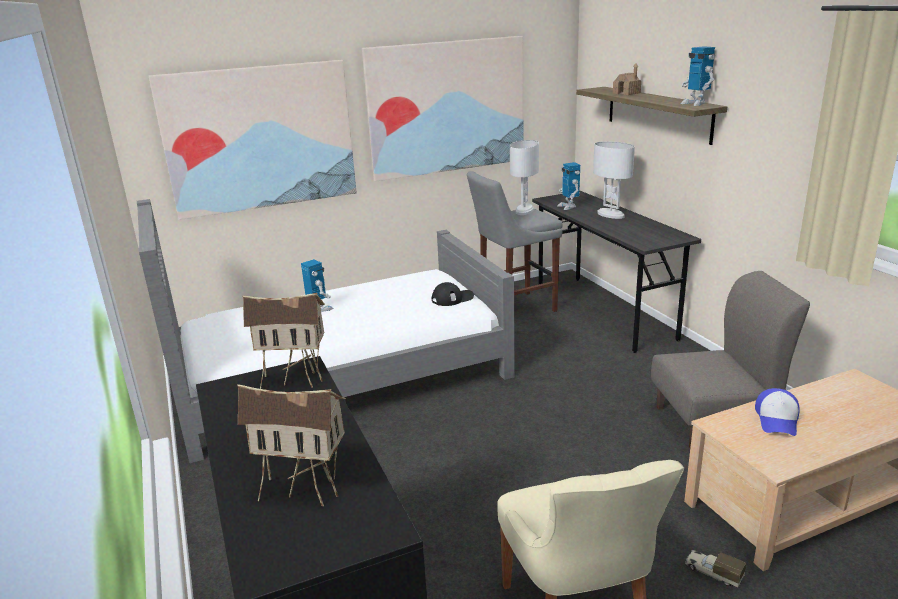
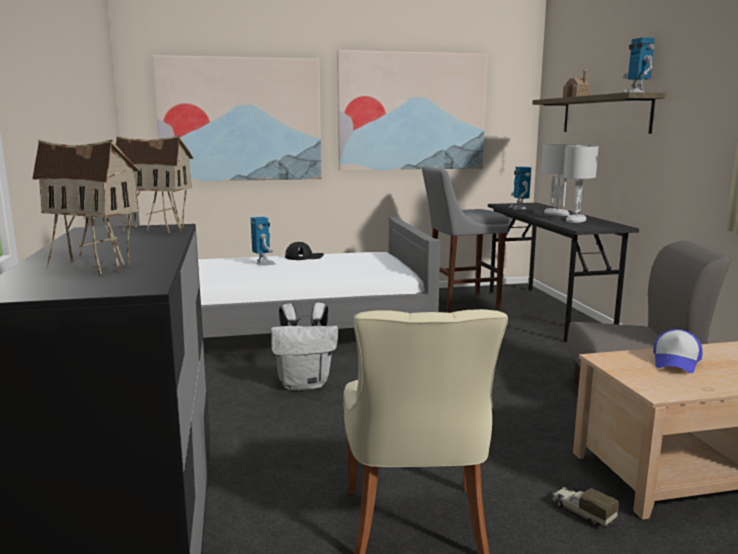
camera: 10 degrees right, 10 degrees down
black cap [432,282,474,306] -> black cap moved to [285,242,324,260]
white table lamp [510,140,539,215] -> white table lamp moved to [563,145,598,223]
none -> white backpack [271,302,338,391]

